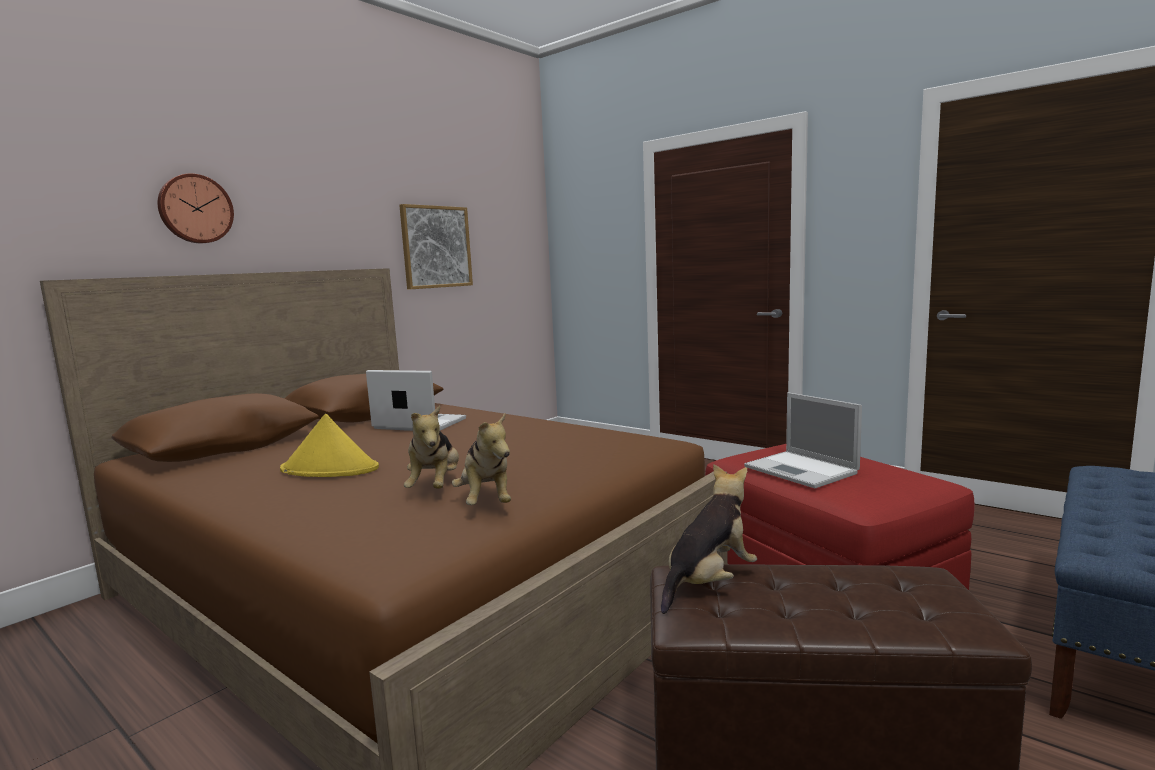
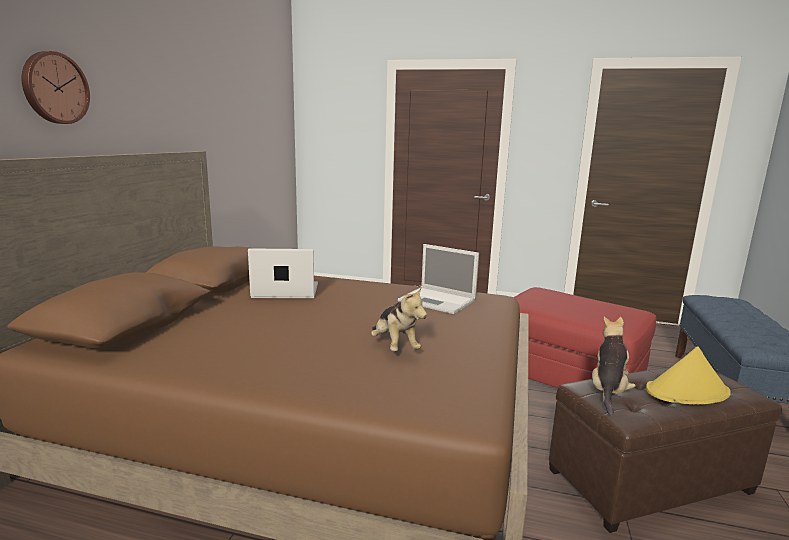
camera: 25 degrees left, 5 degrees up
yellow hat [280,414,379,477] -> yellow hat moved to [646,346,731,404]
picture [399,204,473,290] -> none
plush toy [452,413,511,505] -> none
laptop [744,392,862,488] -> laptop moved to [398,244,479,314]

